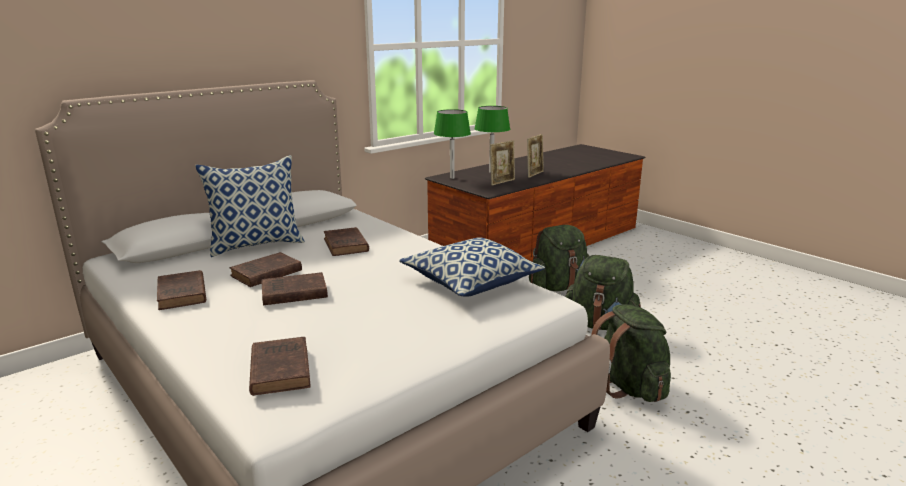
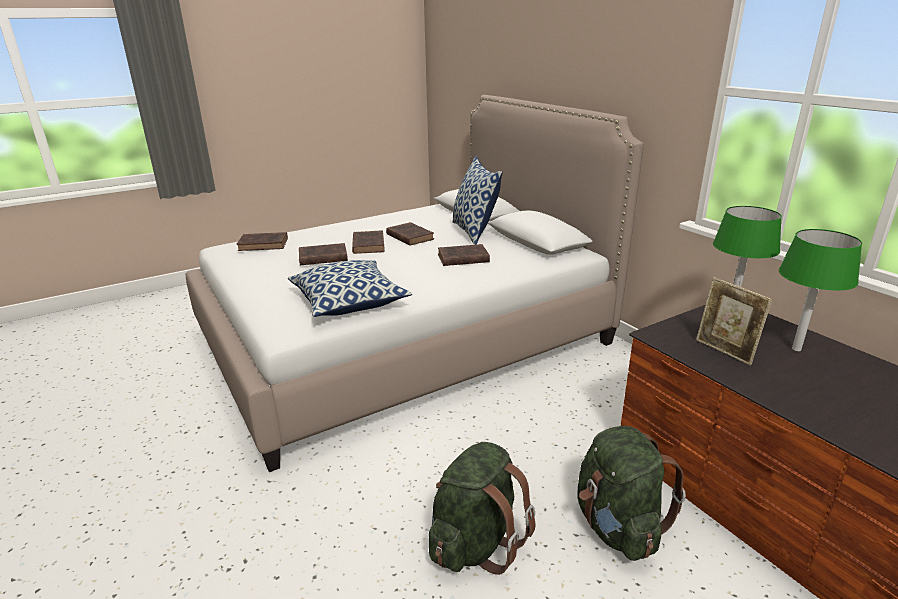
camera: 100 degrees right, 5 degrees up
brown book [157,270,206,310] -> brown book moved to [299,243,348,265]
picture frame [527,134,544,178] -> none
green backpack [591,304,671,402] -> none

